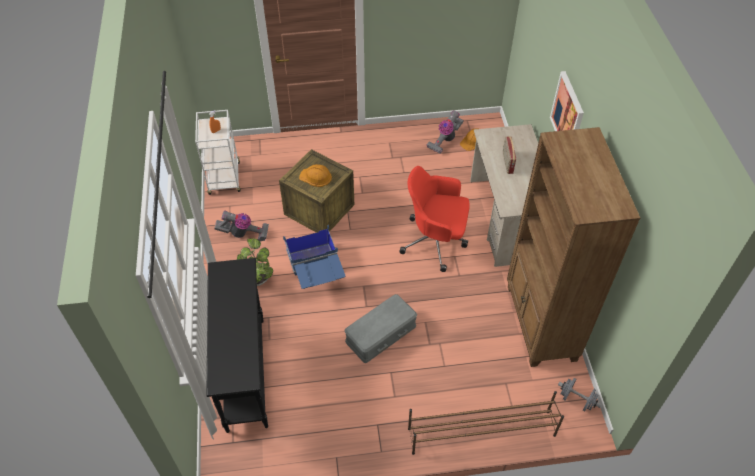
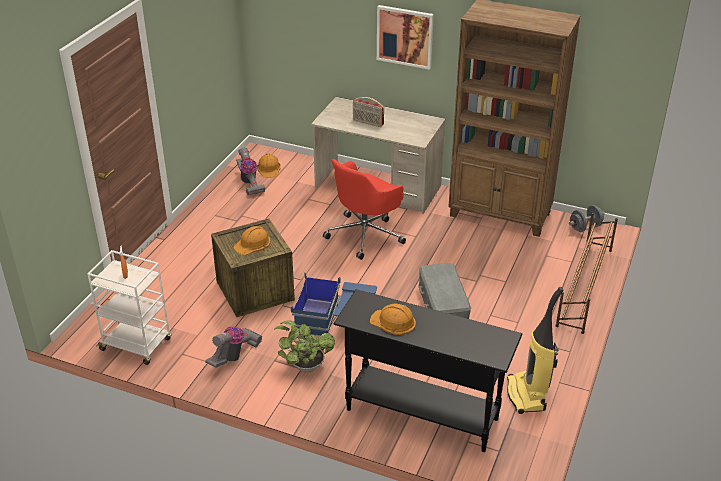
camera: 60 degrees left, 15 degrees down
none -> orange hard hat [370,304,416,335]
none -> vacuum cleaner [507,287,564,414]

